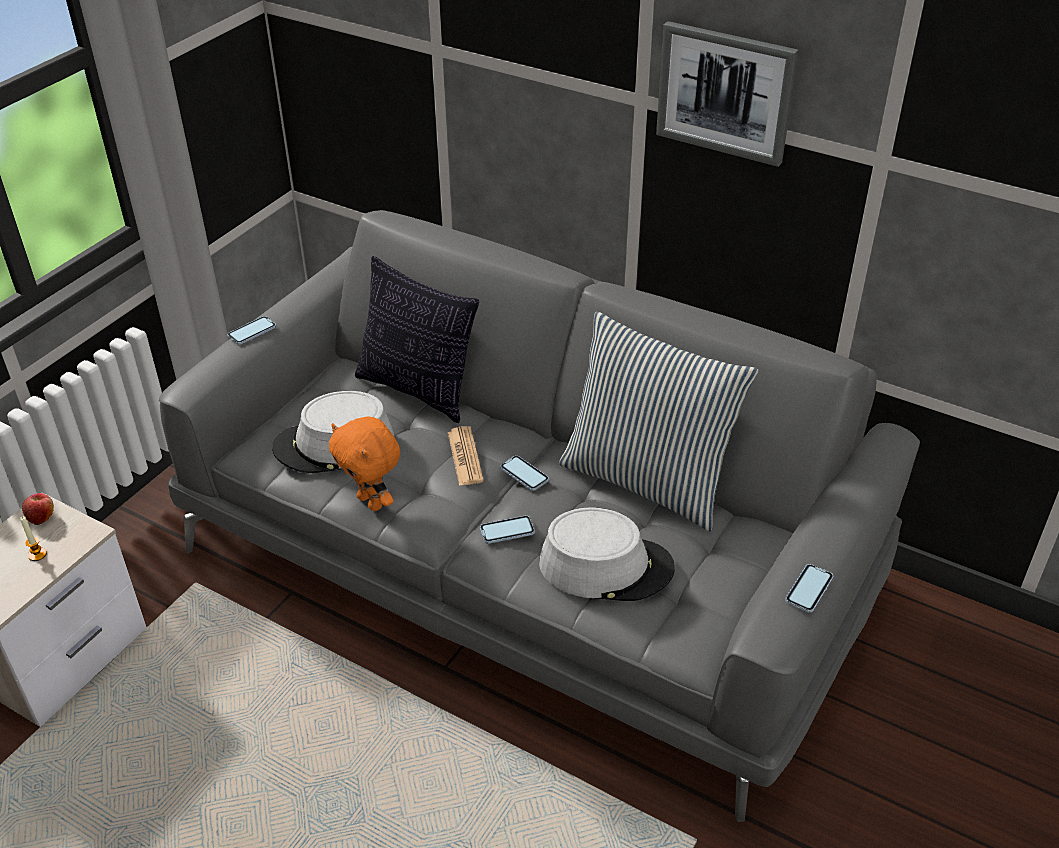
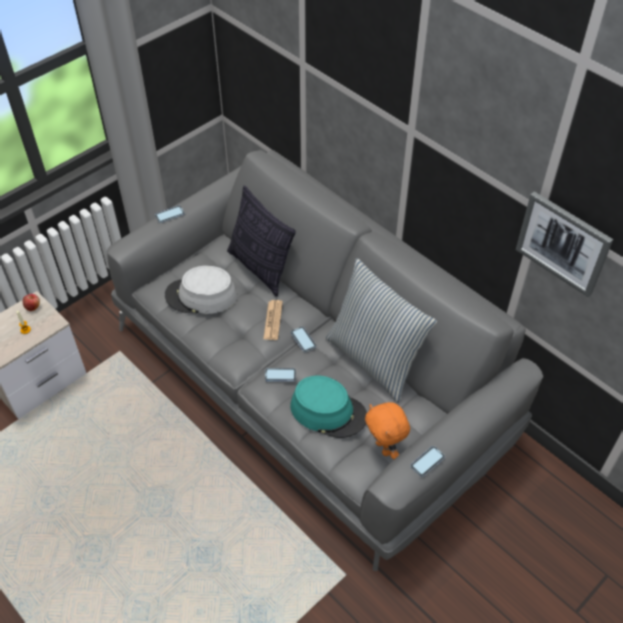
camera: 15 degrees right, 10 degrees up
orange plush toy [329,416,400,511] -> orange plush toy moved to [365,402,410,459]
grey hat [539,507,675,601] -> turquoise hat [290,376,367,438]
picture [656,21,799,167] -> picture moved to [516,191,613,297]

